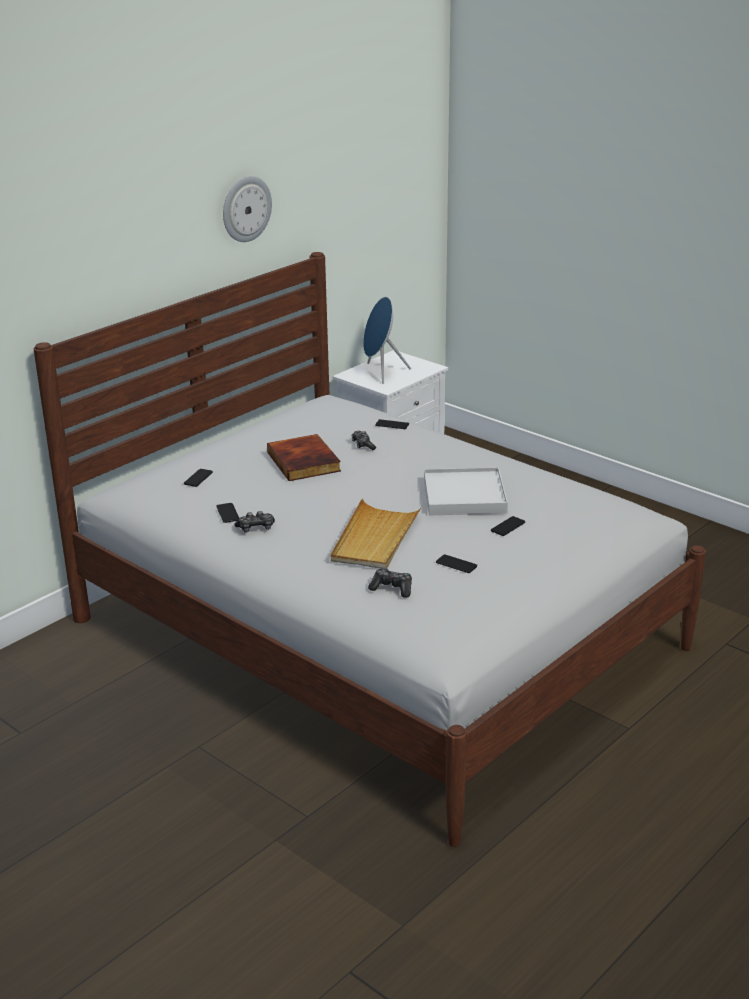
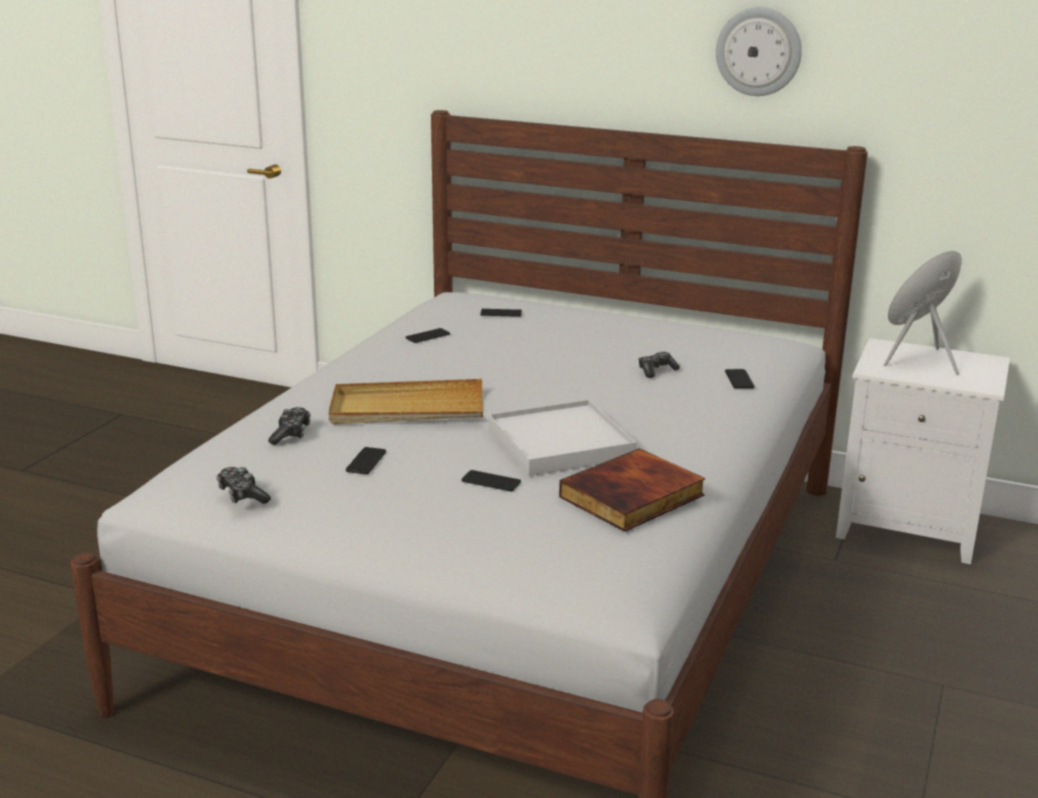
camera: 70 degrees right, 5 degrees down
game controller [234,511,275,532] -> game controller moved to [216,467,271,504]
book [267,434,341,481] -> book moved to [559,448,705,532]

